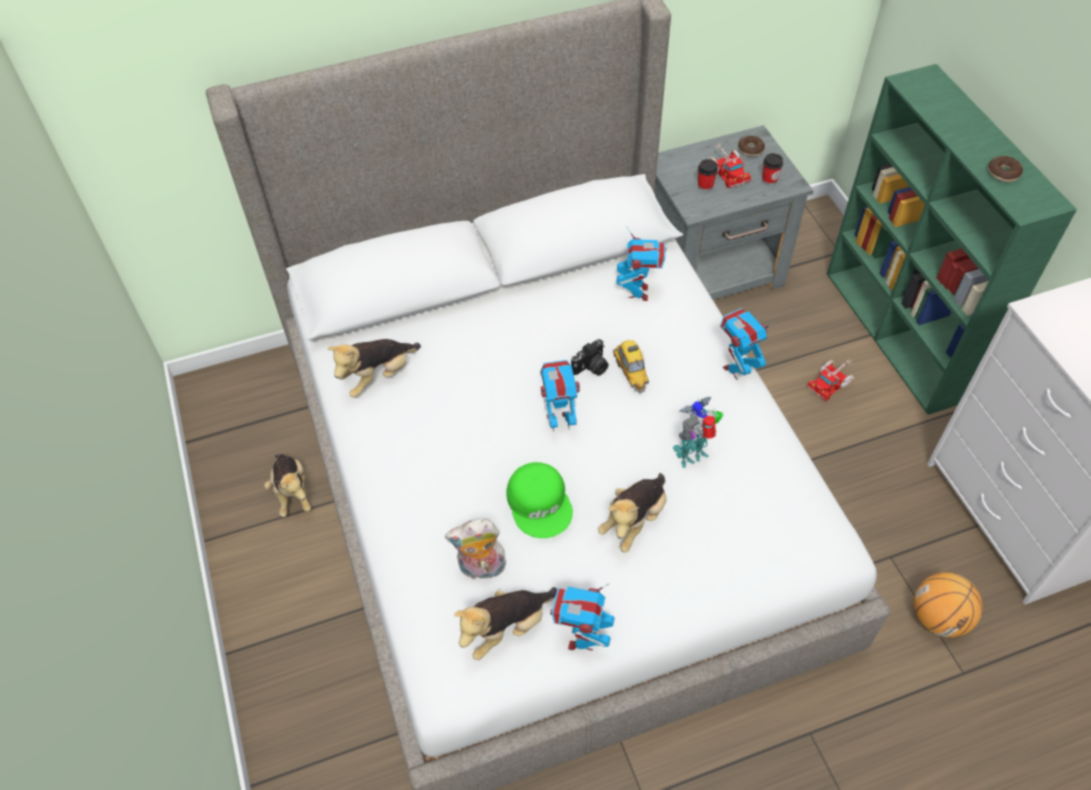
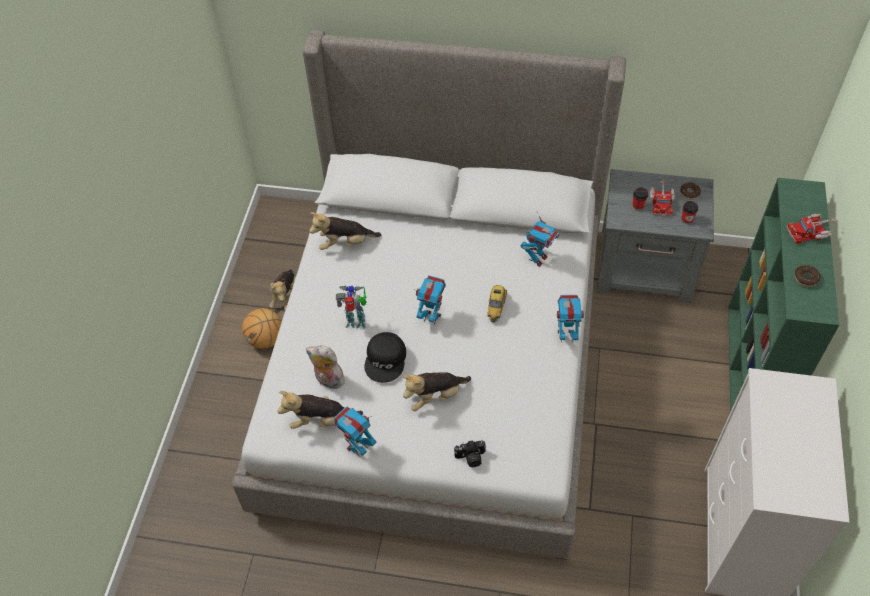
camera: 30 degrees right, 0 degrees up
green cap [506,462,573,538] -> black cap [364,332,406,383]
camera [571,339,609,376] -> camera moved to [454,440,486,467]
toy robot [673,397,723,468] -> toy robot moved to [336,285,367,328]
toy truck [807,358,854,401] -> toy truck moved to [787,214,838,244]
basketball [914,572,983,638] -> basketball moved to [242,308,282,349]

